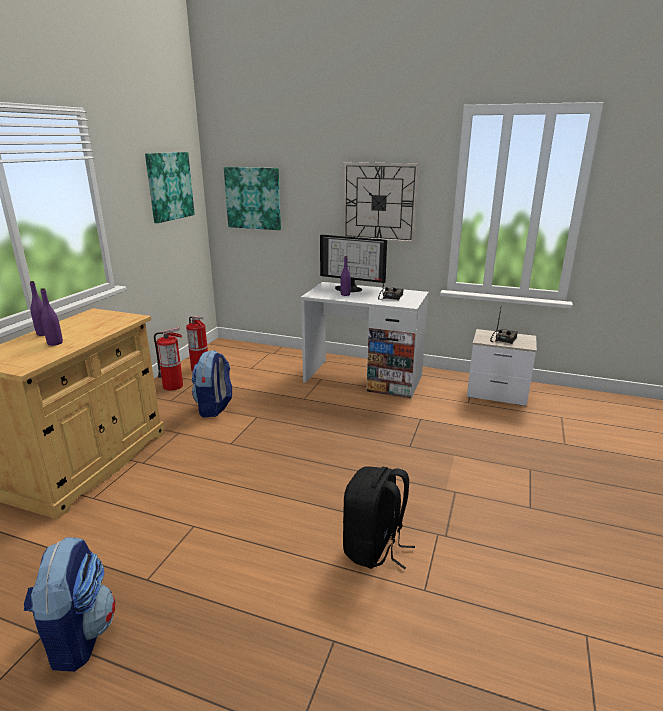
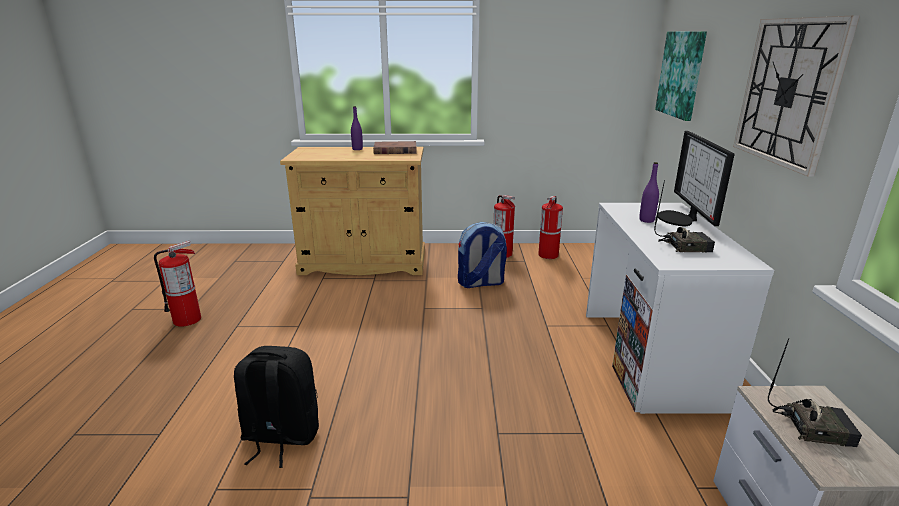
camera: 70 degrees right, 0 degrees up
backpack [24,537,115,672] -> fire extinguisher [154,241,201,327]
purple bottle [40,288,63,346] -> none
picture [145,152,195,223] -> none
none -> brown book [373,141,417,154]

